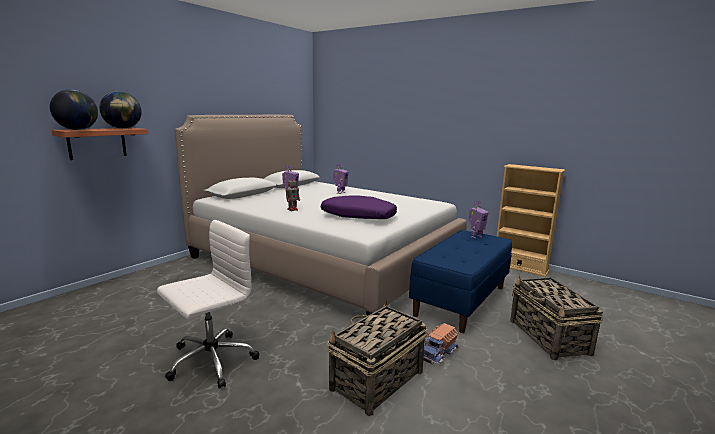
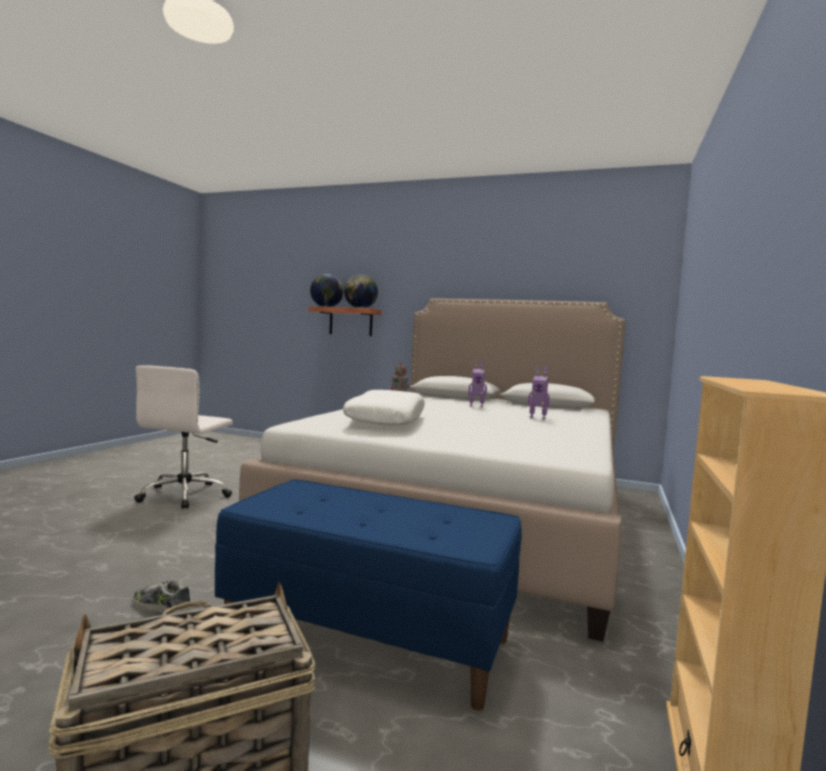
camera: 75 degrees right, 10 degrees down
white office chair [157,220,259,389] -> white office chair turned 75 degrees clockwise [134,365,233,509]
purple pillow [321,195,397,219] -> white pillow [343,390,425,426]
basket [327,300,427,416] -> none
toy truck [423,323,458,366] -> shoe [133,579,192,614]
toy robot [469,201,488,239] -> none

